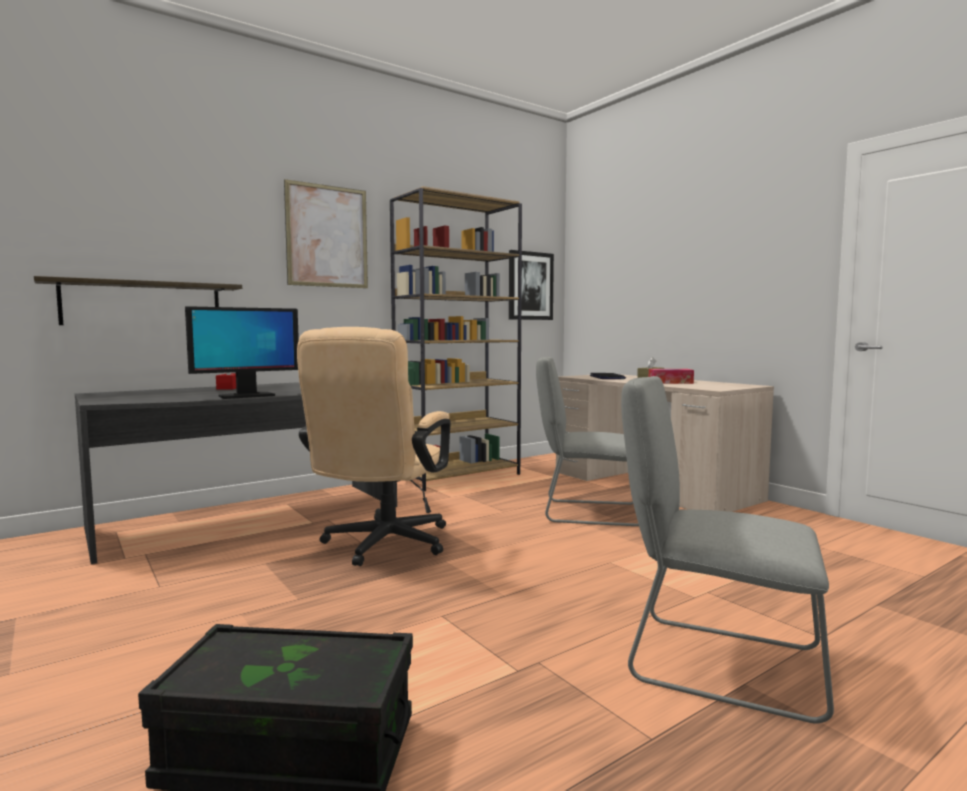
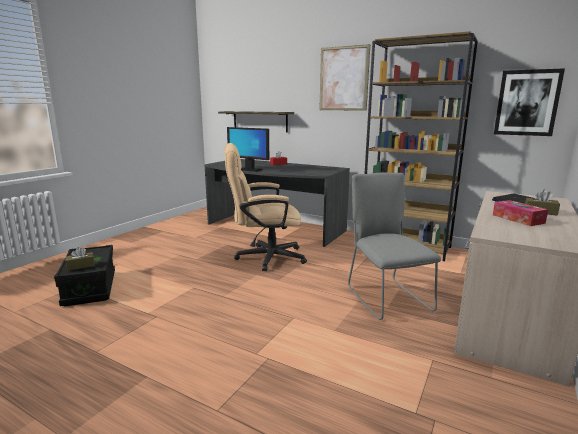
camera: 65 degrees right, 10 degrees up
grey chair [621,376,834,724] -> none
none -> brown tissue box [66,247,95,271]

